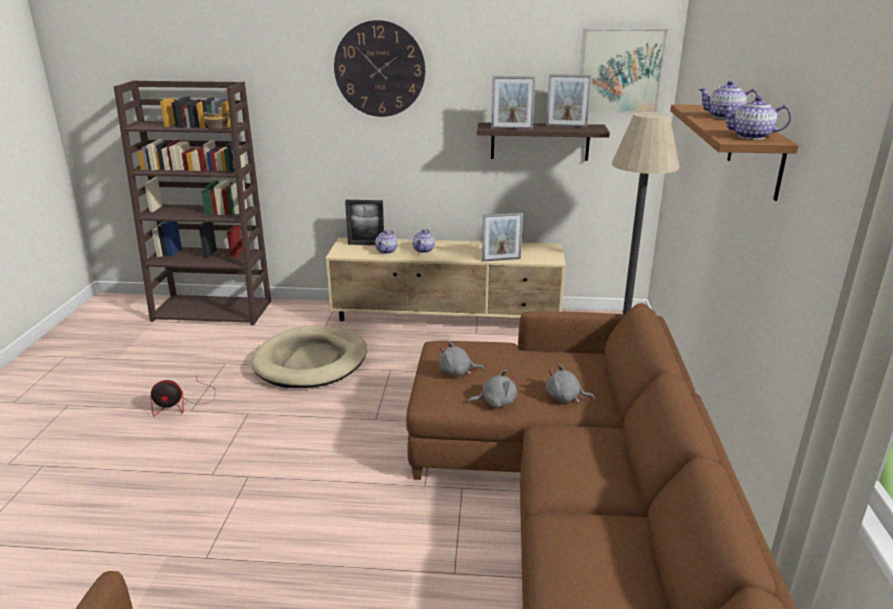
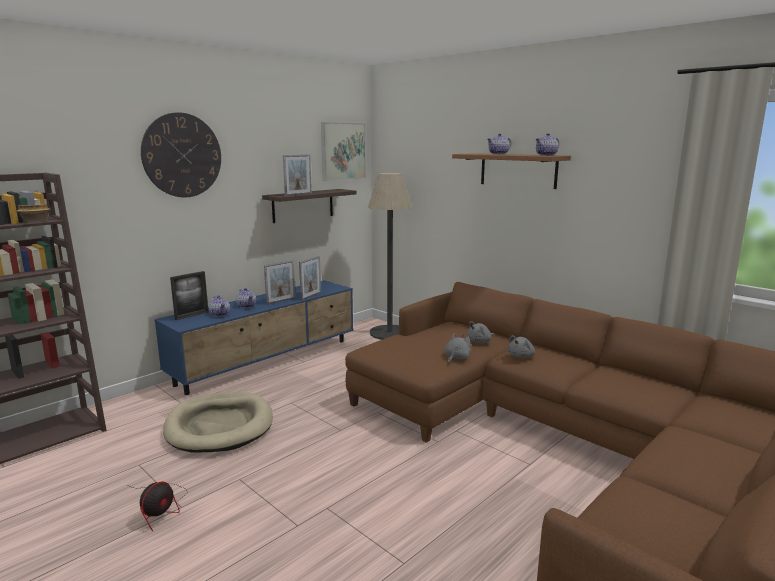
camera: 50 degrees left, 10 degrees down
beige tv stand [325,237,566,321] -> blue tv stand [154,280,354,395]
grey plush toy [439,341,485,376] -> grey plush toy moved to [508,335,535,358]
picture frame [546,74,592,127] -> picture frame moved to [264,260,295,304]

